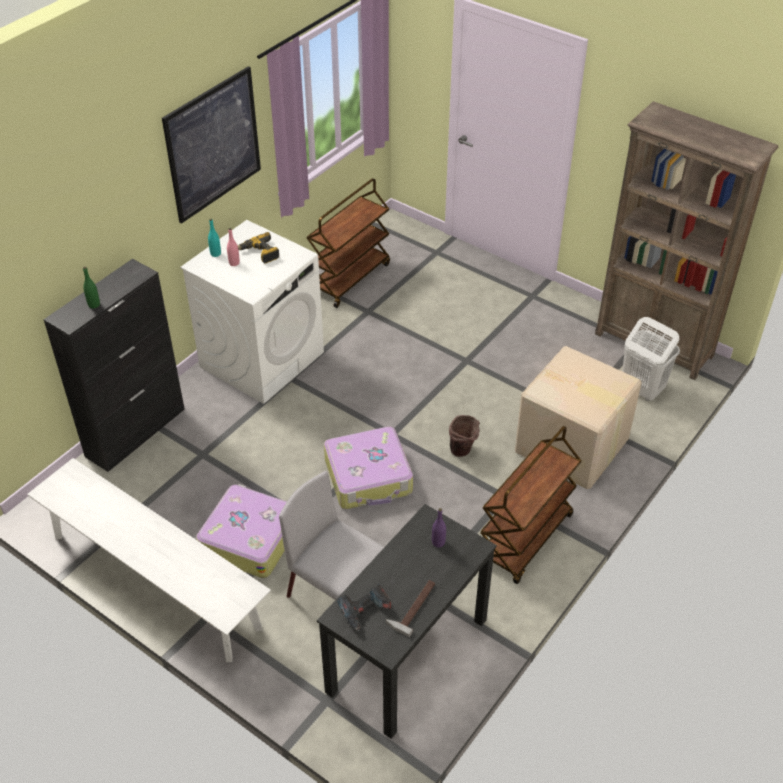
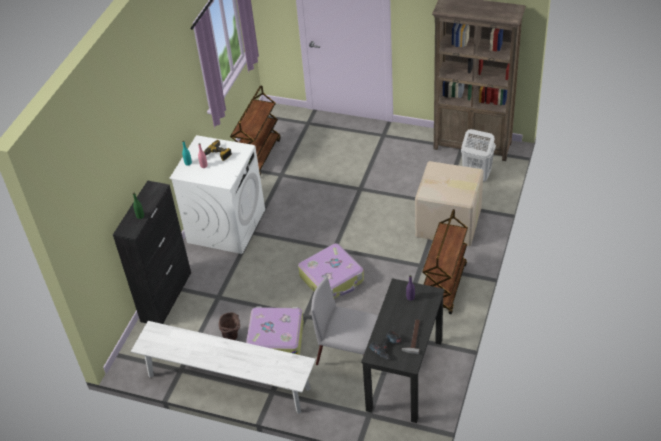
camera: 15 degrees left, 0 degrees up
picture [162,66,261,224] -> none
brown bucket [449,415,480,457] -> brown bucket moved to [219,312,240,340]

